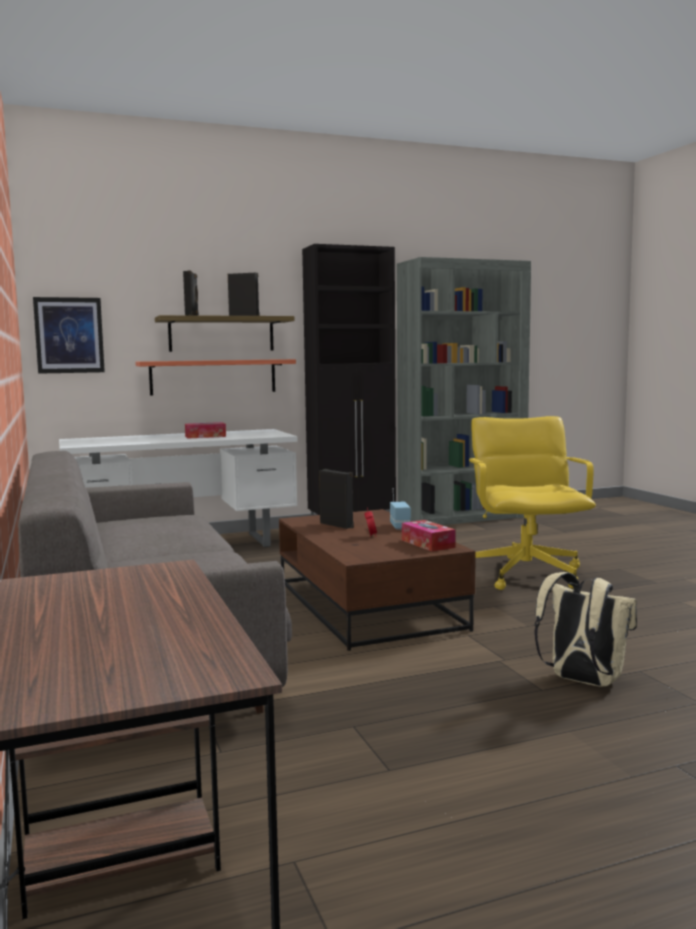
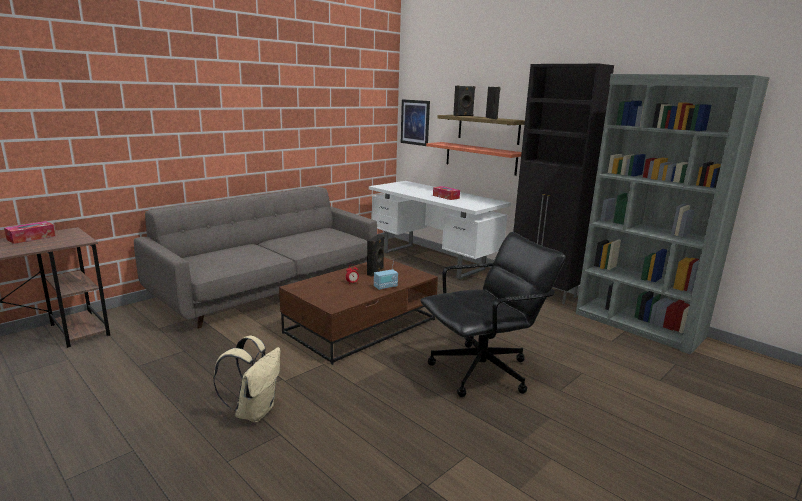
camera: 65 degrees right, 10 degrees up
tissue box [402,520,456,552] -> tissue box moved to [4,221,55,244]
yellow office chair [469,416,596,590] -> black office chair [420,232,566,397]

